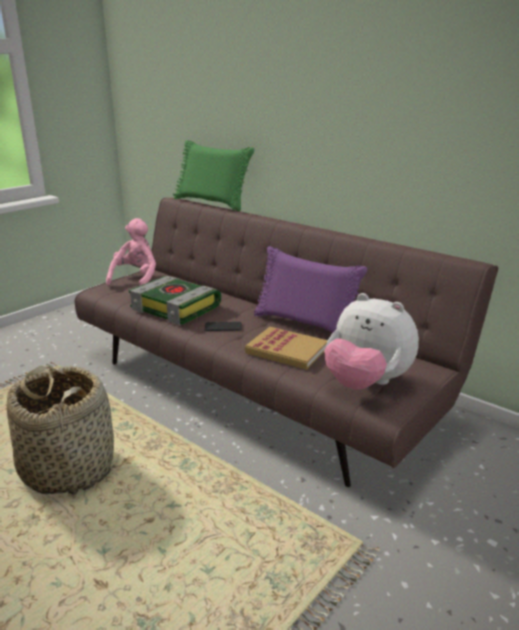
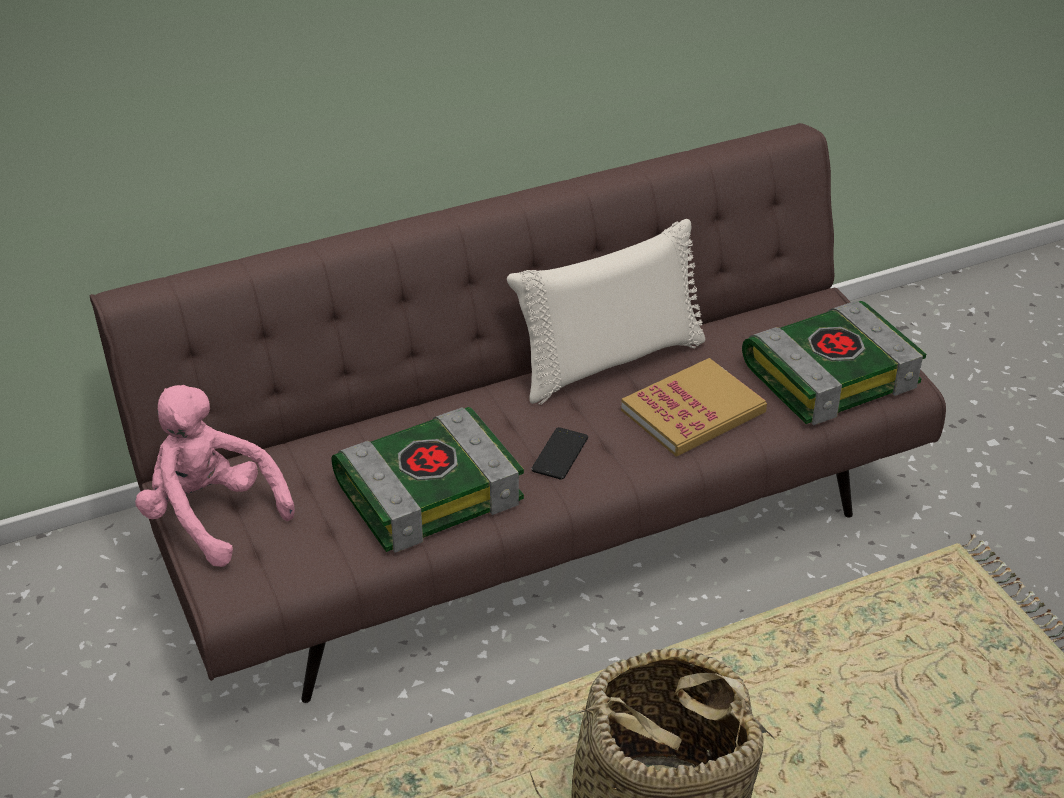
camera: 65 degrees left, 15 degrees up
green pillow [173,140,254,211] -> none
purple pillow [254,246,367,333] -> white pillow [507,219,705,405]
plush toy [324,293,419,390] -> book [742,301,926,425]

